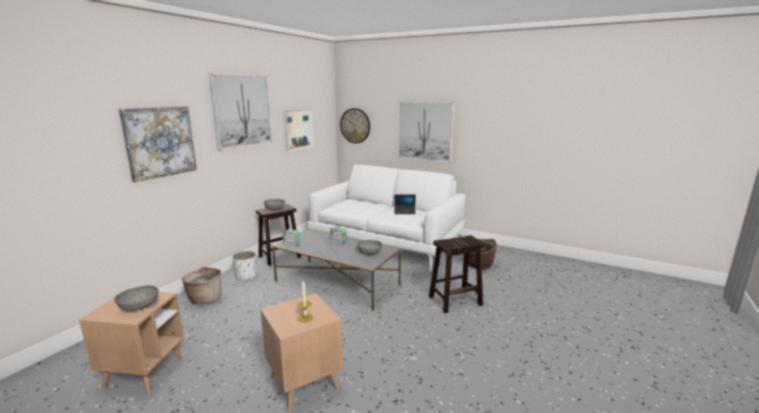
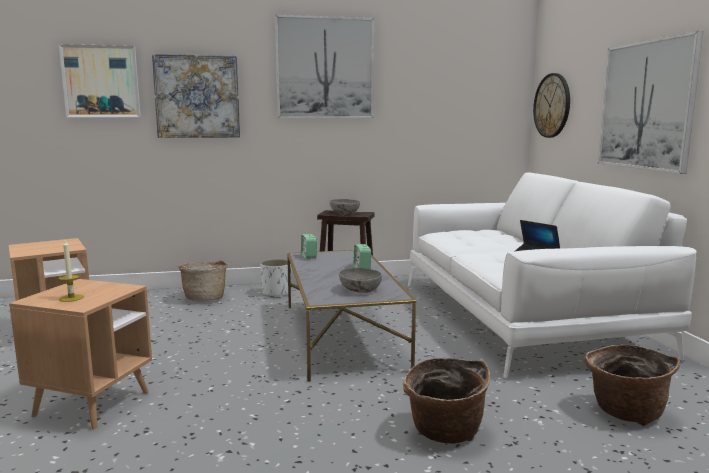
camera: 50 degrees right, 5 degrees down
grey bowl [115,285,159,311] -> none
picture [284,108,314,151] -> picture moved to [59,44,141,117]
brown stool [429,235,485,314] -> basket [403,358,490,444]

